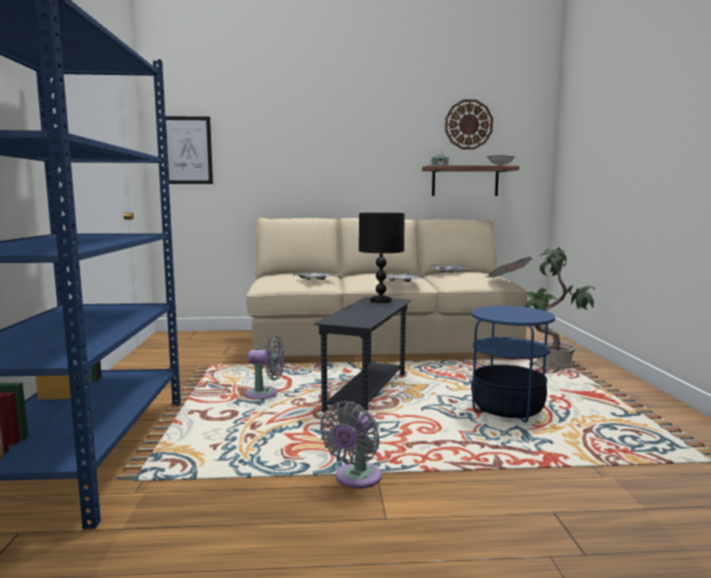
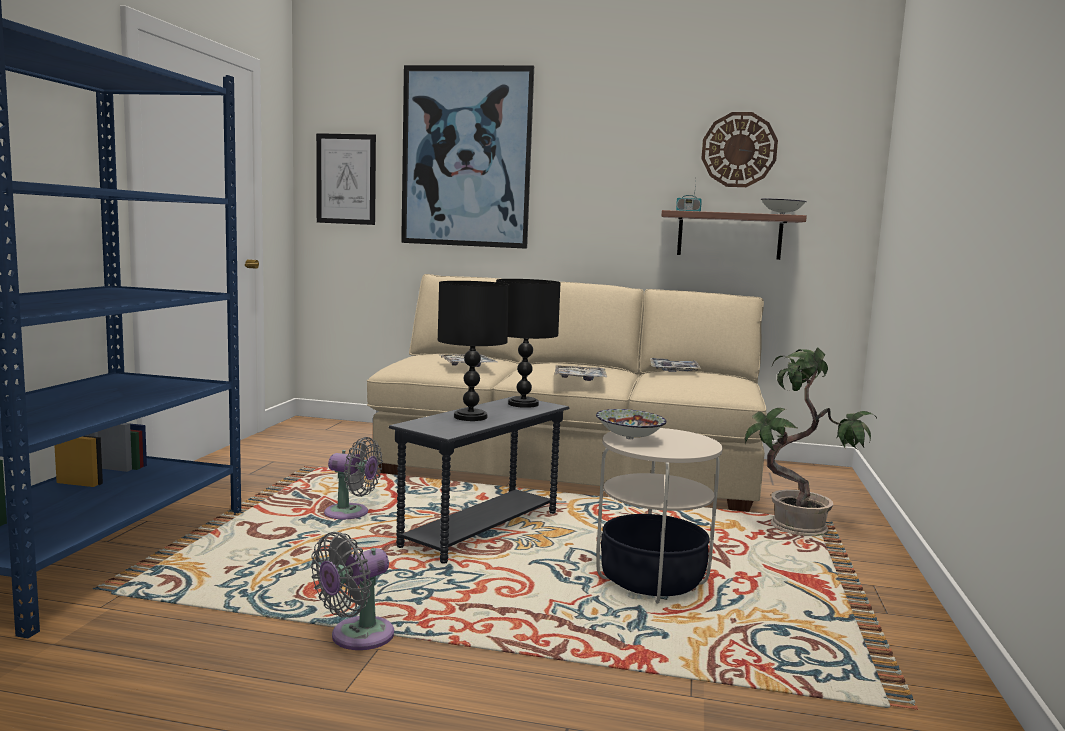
camera: 15 degrees right, 0 degrees up
blue side table [471,306,555,423] -> beige side table [596,428,723,604]
newspaper [486,256,533,278] -> none
none -> picture [401,65,534,249]
none -> black table lamp [438,281,509,421]
none -> bowl [596,409,667,439]

